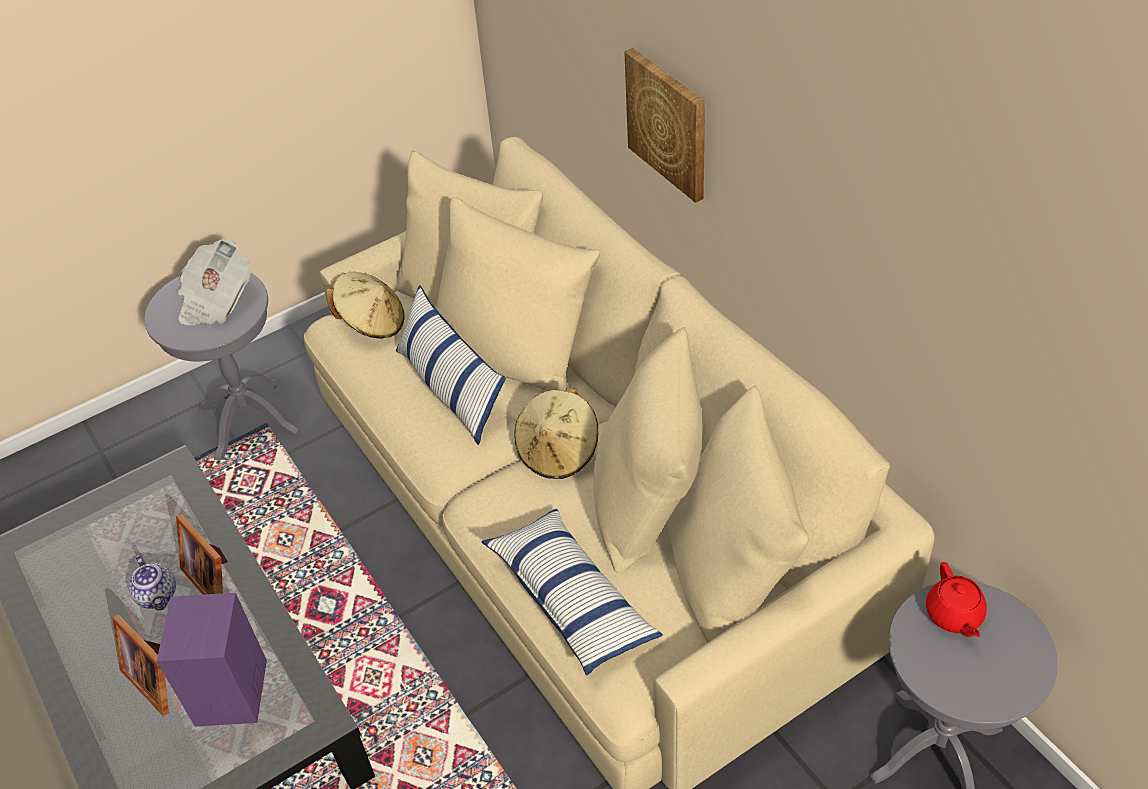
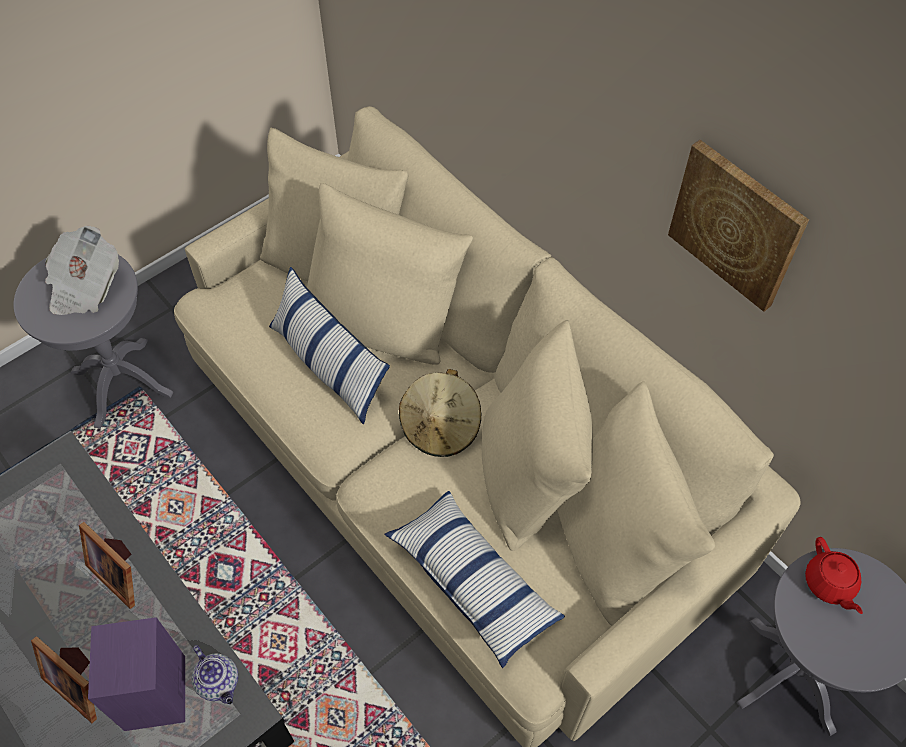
camera: 10 degrees left, 10 degrees up
teapot [128,554,176,610] -> teapot moved to [192,645,238,705]
beige hat [326,272,404,339] -> none
picture [624,48,705,203] -> picture moved to [668,140,809,312]

